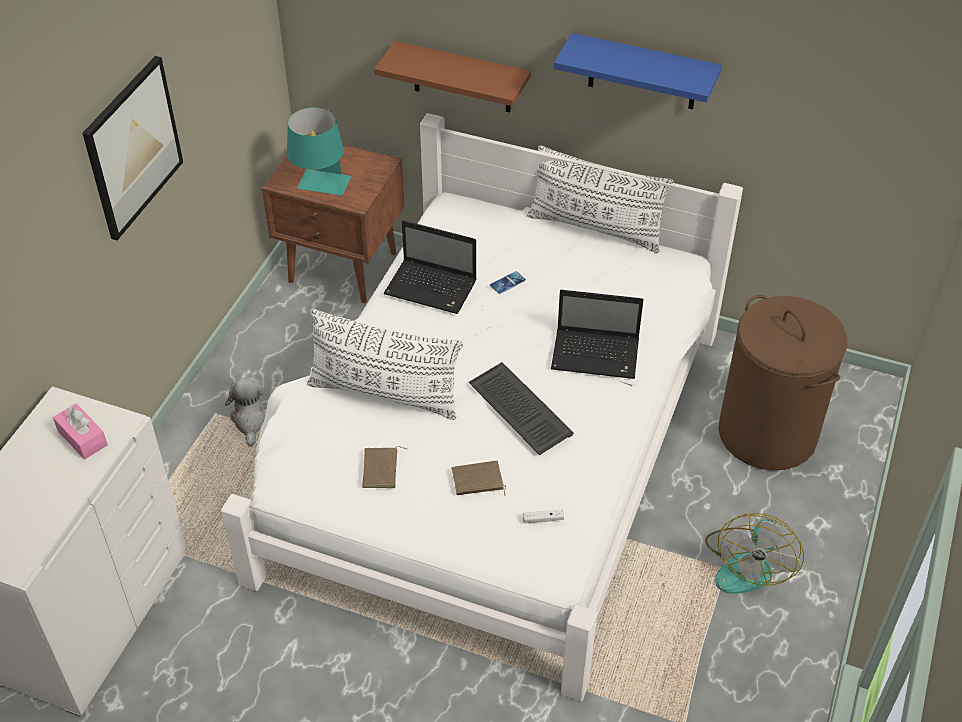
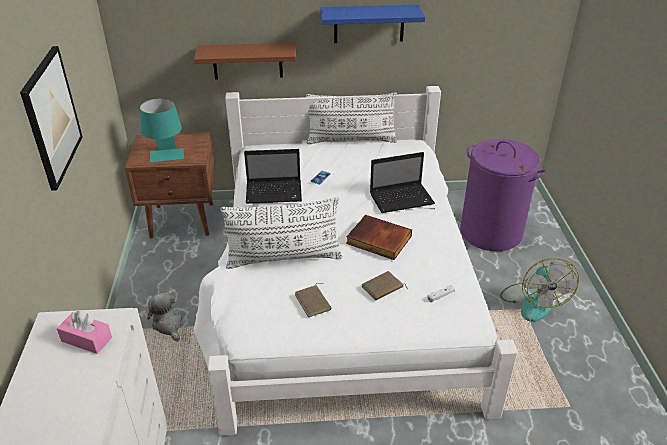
camera: 25 degrees left, 10 degrees down
keyboard [469,362,574,455] -> book [346,215,412,260]
brown laundry basket [718,295,847,471] -> purple laundry basket [460,139,546,251]

